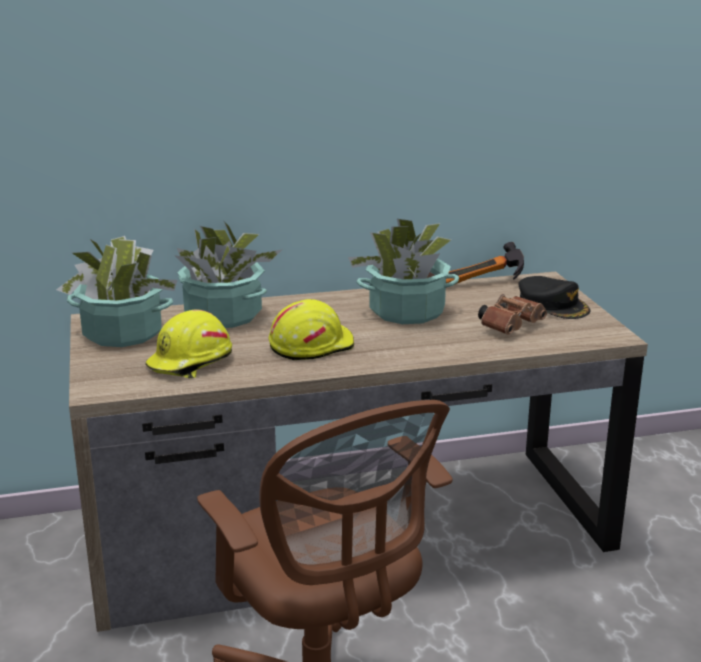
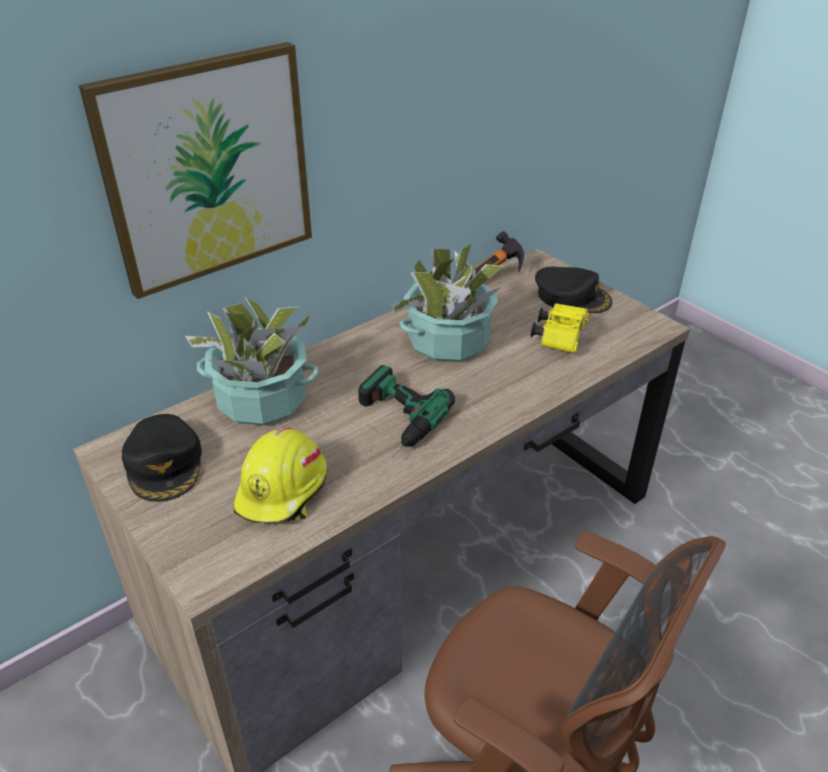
camera: 25 degrees left, 15 degrees up
potted plant [56,236,178,347] -> black cap [122,414,202,502]
yellow hard hat [269,299,354,360] -> power drill [358,365,455,458]
brown binoculars [478,294,547,335] -> yellow binoculars [531,303,589,353]
none -> picture [79,42,312,299]

